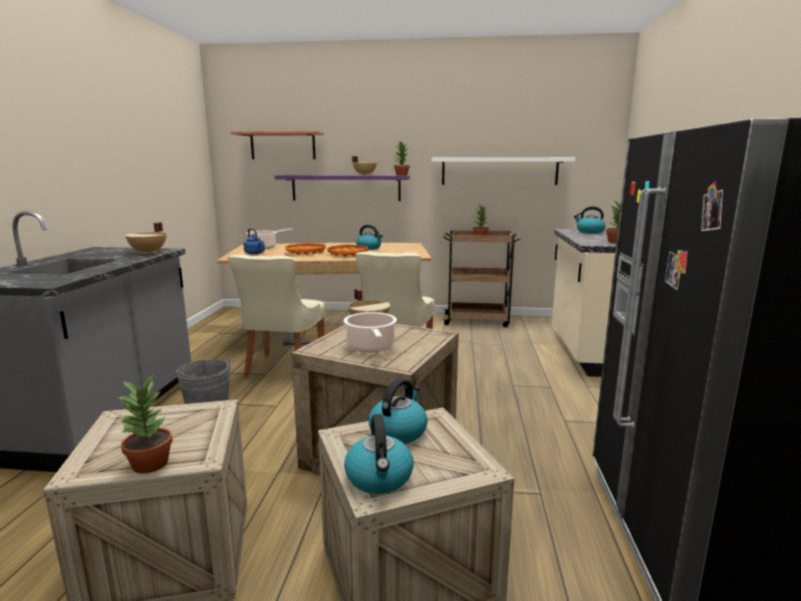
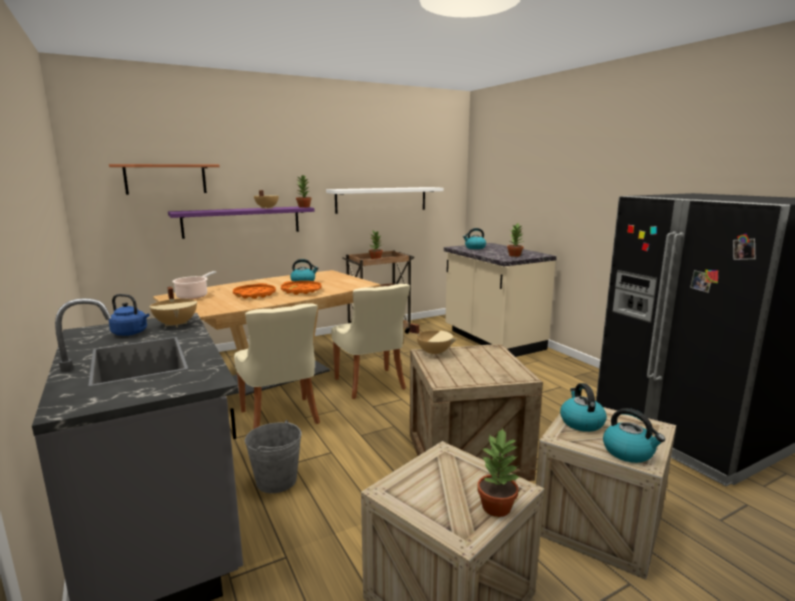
camera: 35 degrees left, 0 degrees up
blue kettle [244,228,265,254] -> blue kettle moved to [109,294,149,336]
cooking pot [344,312,397,353] -> none

